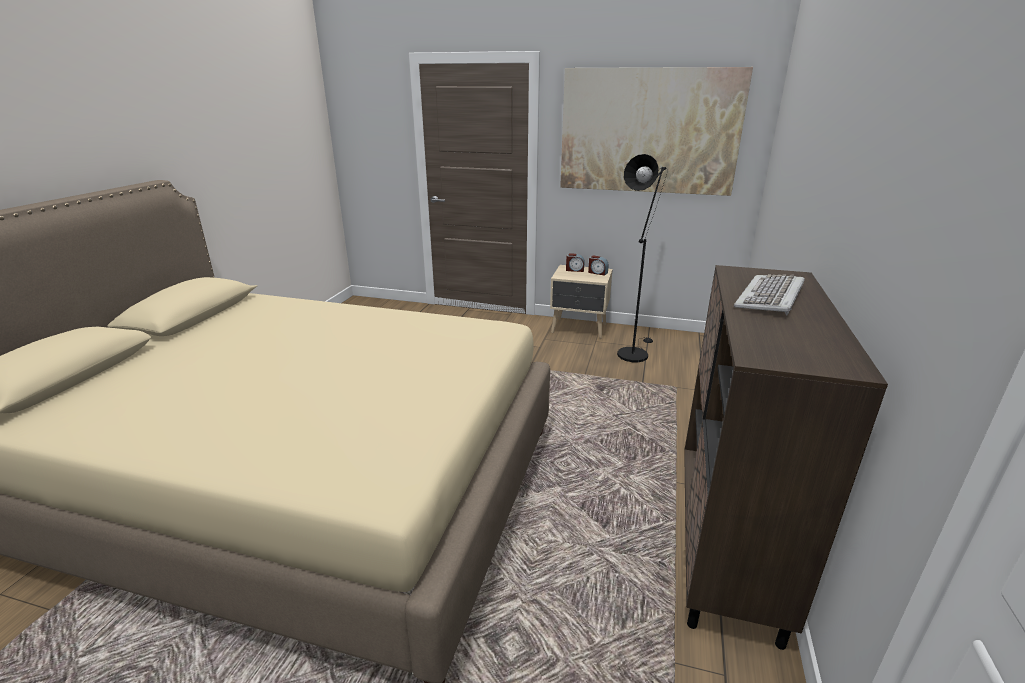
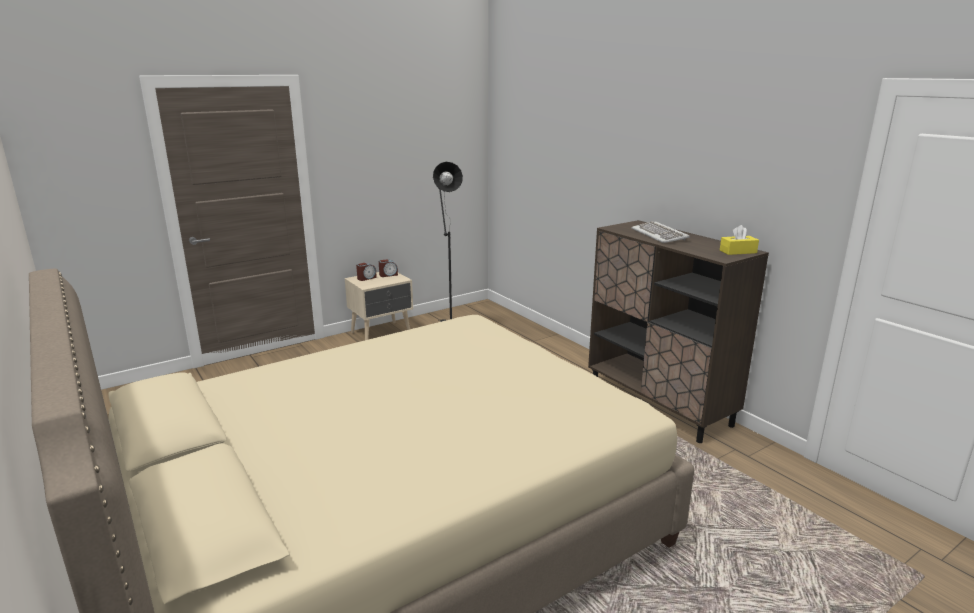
camera: 50 degrees left, 5 degrees down
picture [560,67,753,196] -> none
none -> yellow tissue box [720,225,759,255]

